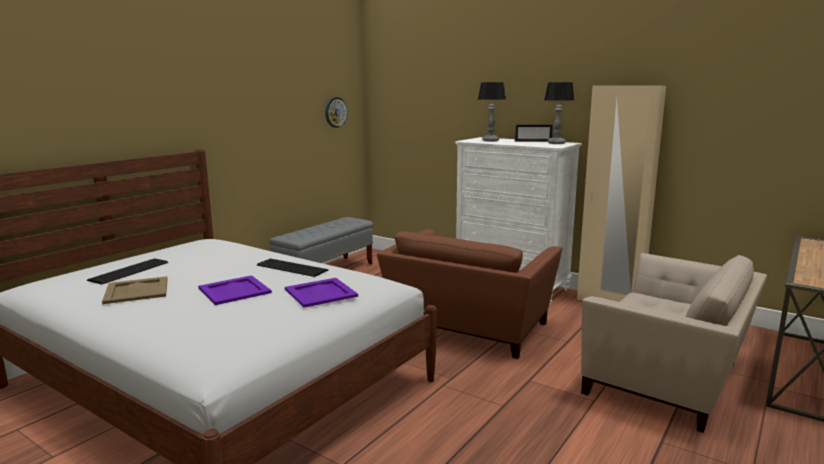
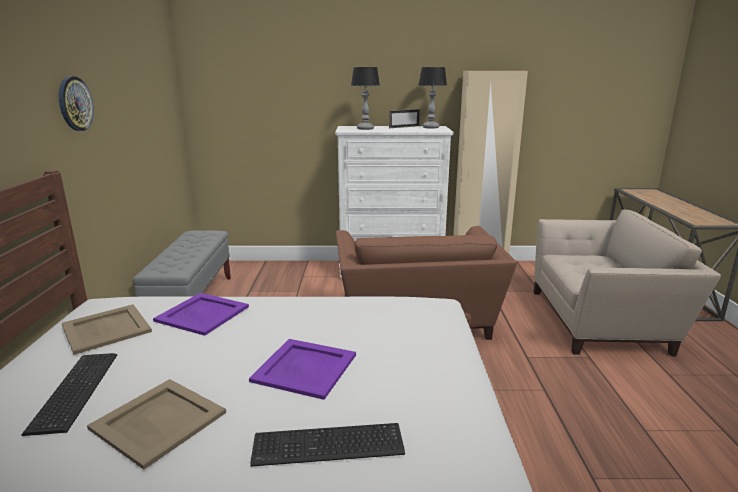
camera: 35 degrees left, 5 degrees up
keyboard [257,259,329,277] -> keyboard moved to [250,423,405,467]
purple tray [285,278,358,308] -> purple tray moved to [153,293,249,336]
wall clock [325,97,347,128] -> wall clock moved to [59,76,94,131]
none -> beige tray [62,304,152,355]

